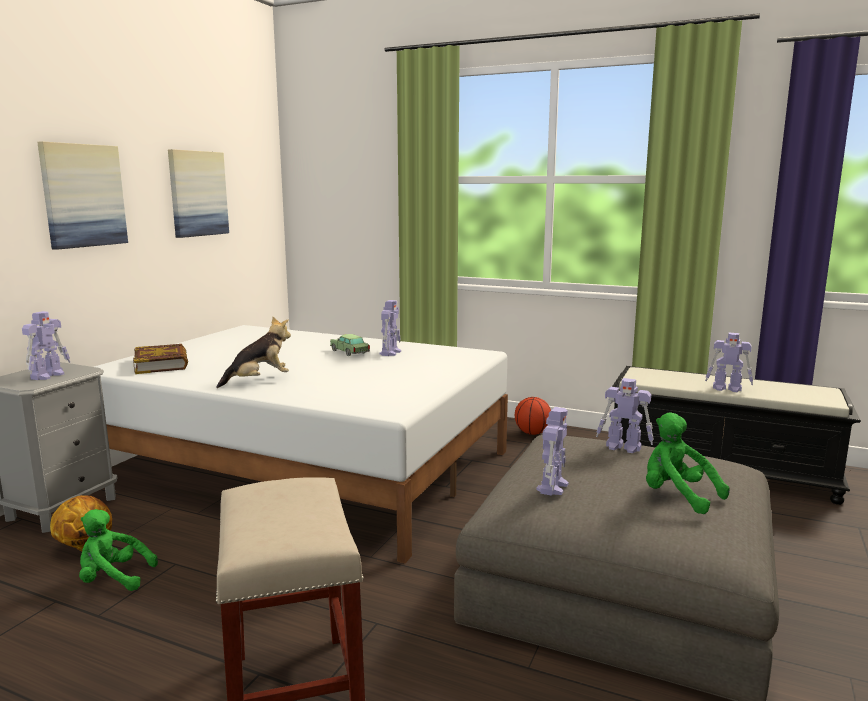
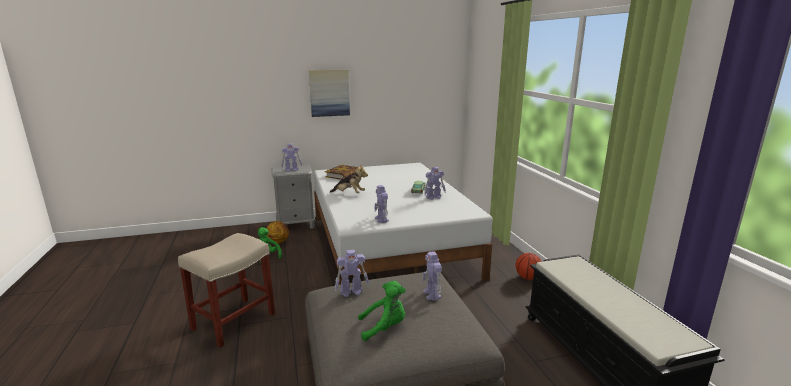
camera: 50 degrees right, 5 degrees up
picture [168,149,229,238] -> none
green plush toy [646,412,730,514] -> green plush toy turned 75 degrees clockwise [358,281,405,341]
toy robot [705,333,753,392] -> toy robot moved to [374,185,389,223]

